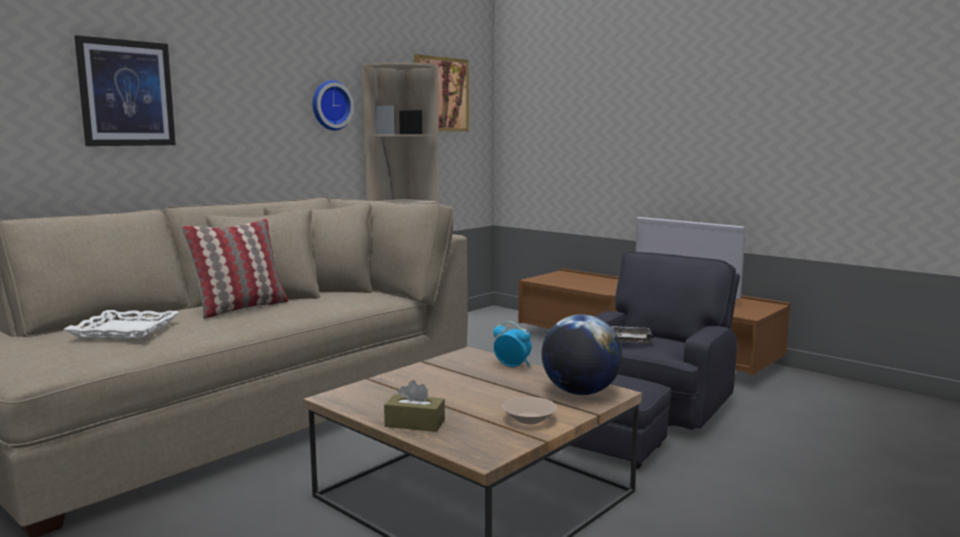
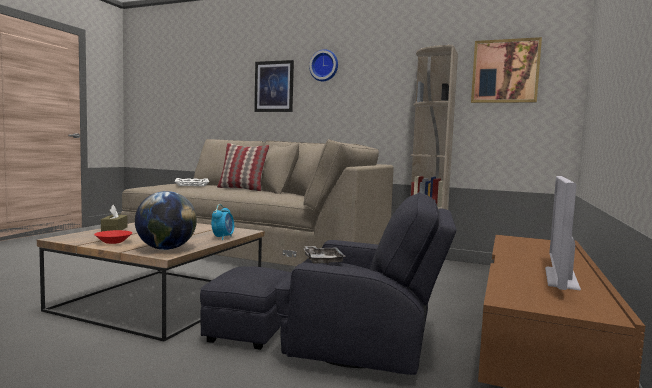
camera: 70 degrees right, 5 degrees down
wall clock [313,80,354,130] -> wall clock moved to [309,49,338,81]
beige bowl [502,397,557,424] -> red bowl [94,230,132,244]

